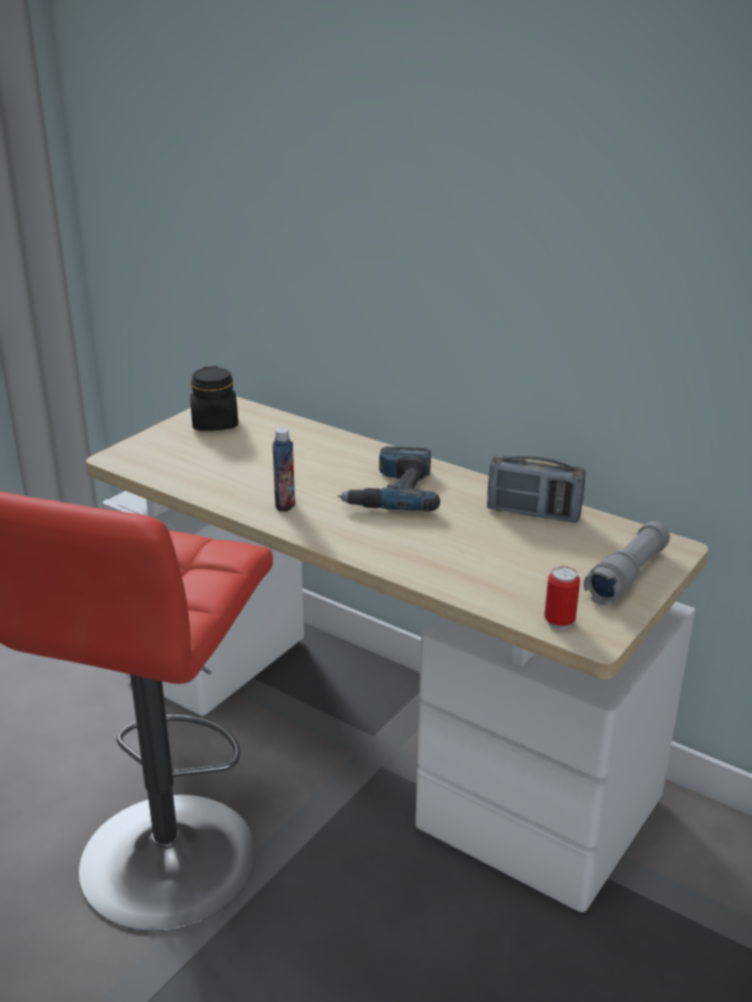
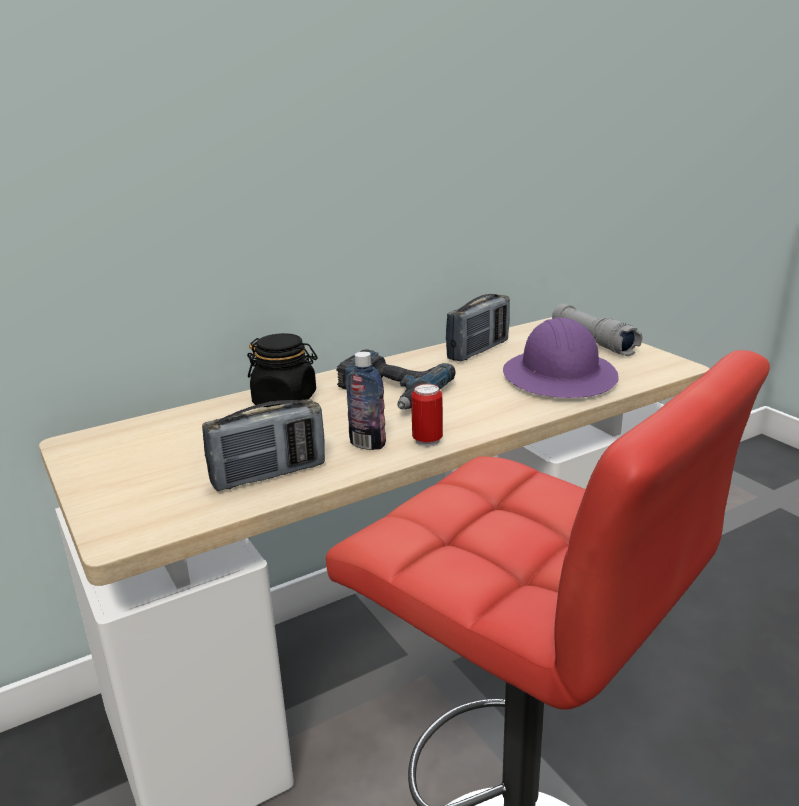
camera: 65 degrees left, 5 degrees down
black jar [190,366,238,431] -> black jar moved to [247,333,317,407]
can [544,567,580,630] -> can moved to [411,383,443,447]
none -> radio [202,399,325,491]
none -> purple hard hat [503,317,619,398]

